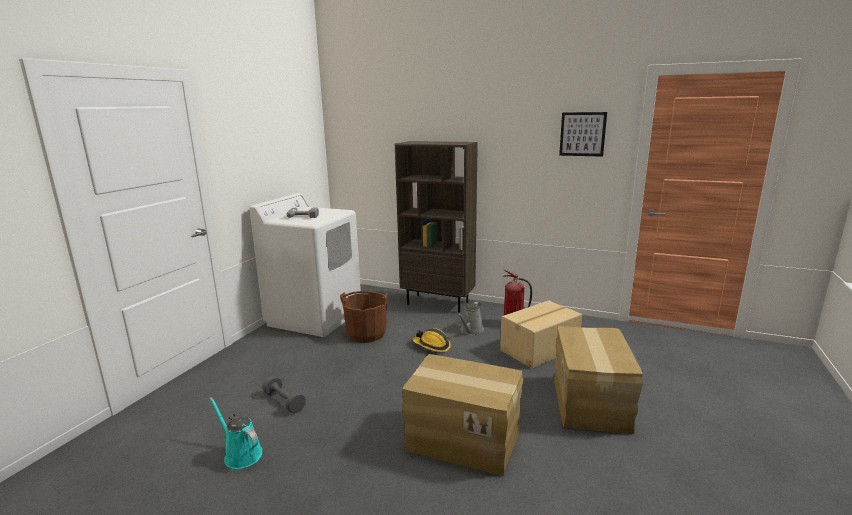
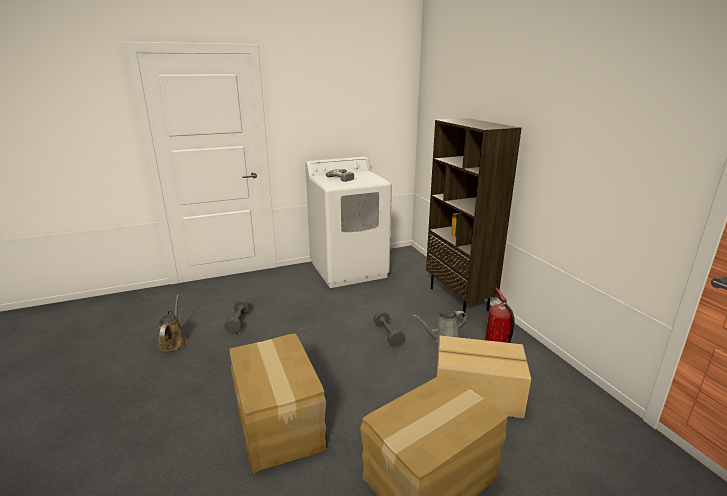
camera: 45 degrees right, 5 degrees up
turquoise watering can [209,397,262,469] -> brown watering can [158,295,187,352]
brown bucket [340,291,388,343] -> none
hard hat [413,328,451,352] -> grey dumbbell [373,311,405,346]
picture [559,112,607,157] -> none

